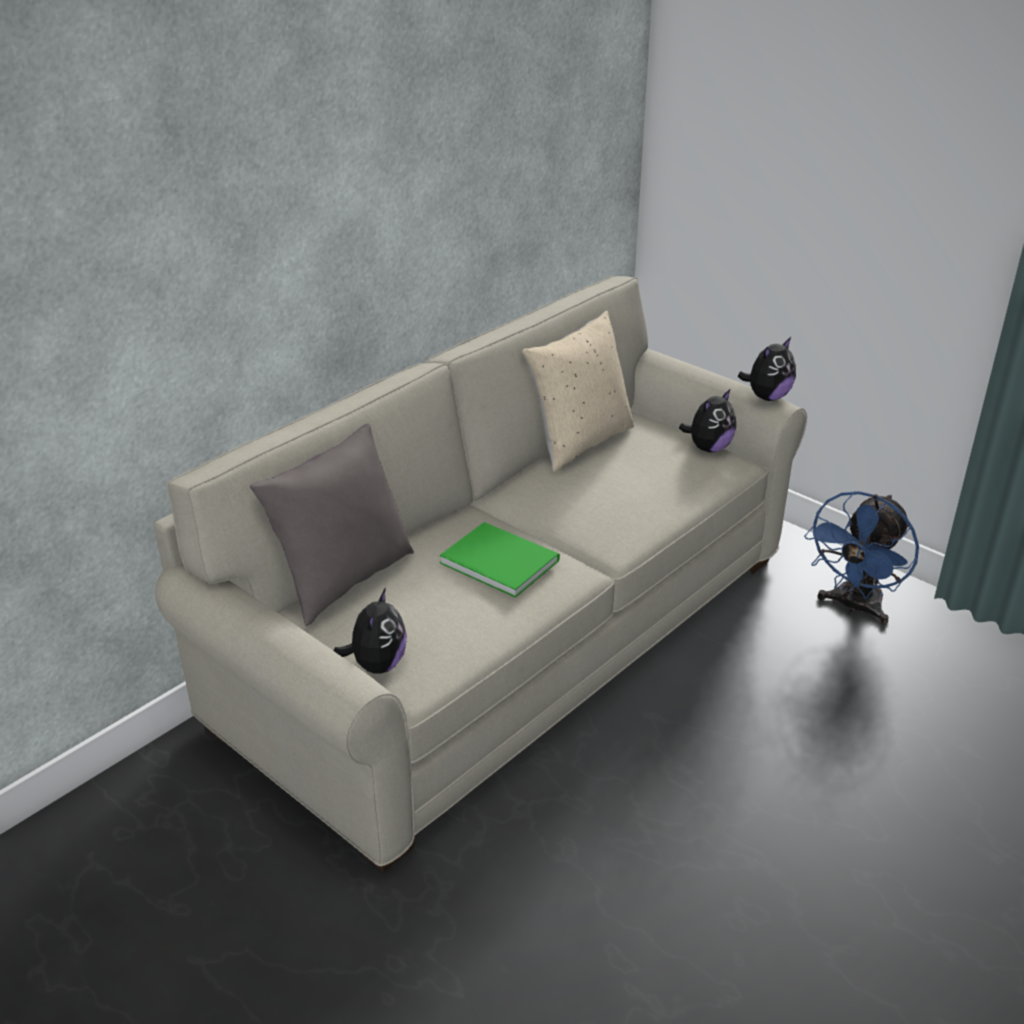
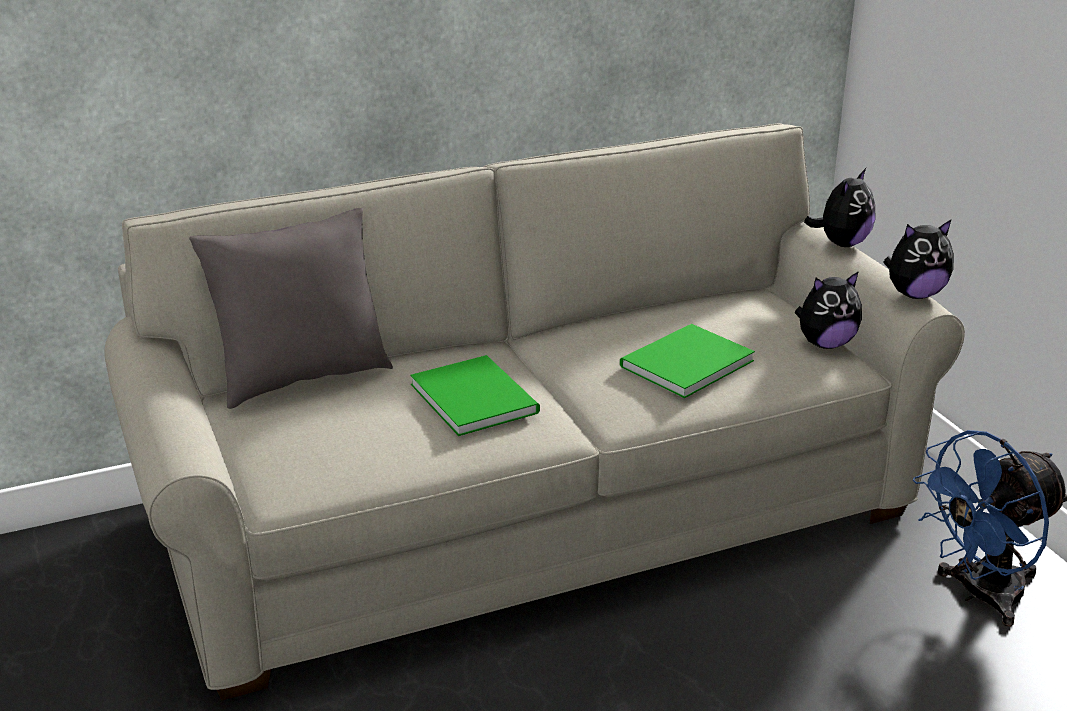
camera: 25 degrees right, 5 degrees down
plush toy [333,587,407,674] -> plush toy moved to [804,168,875,247]
beige pillow [522,311,634,472] -> none
none -> green book [620,324,755,398]

